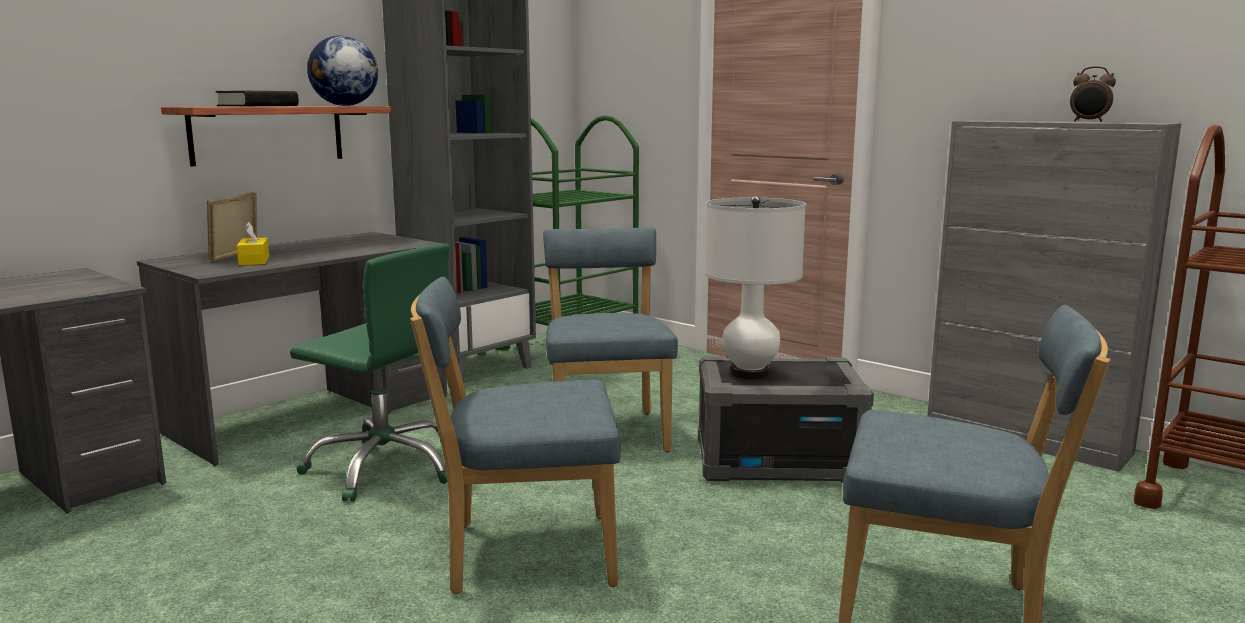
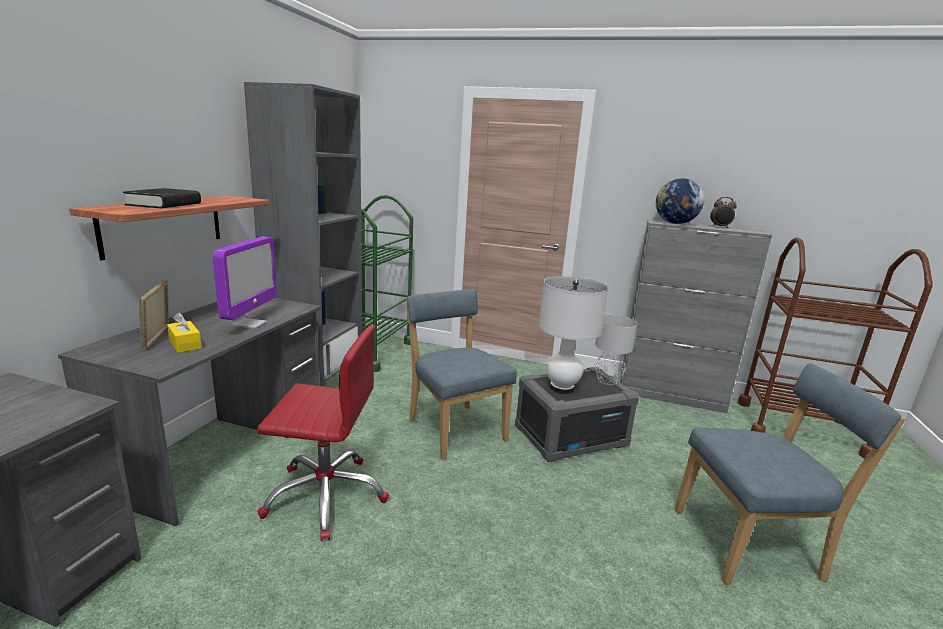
camera: 25 degrees left, 5 degrees up
green office chair [290,244,450,502] -> red office chair [257,325,389,541]
globe [307,36,378,106] -> globe moved to [656,178,704,224]
blue chair [410,277,621,594] -> none
none -> monitor [213,237,277,329]
none -> grey table lamp [595,315,637,385]

